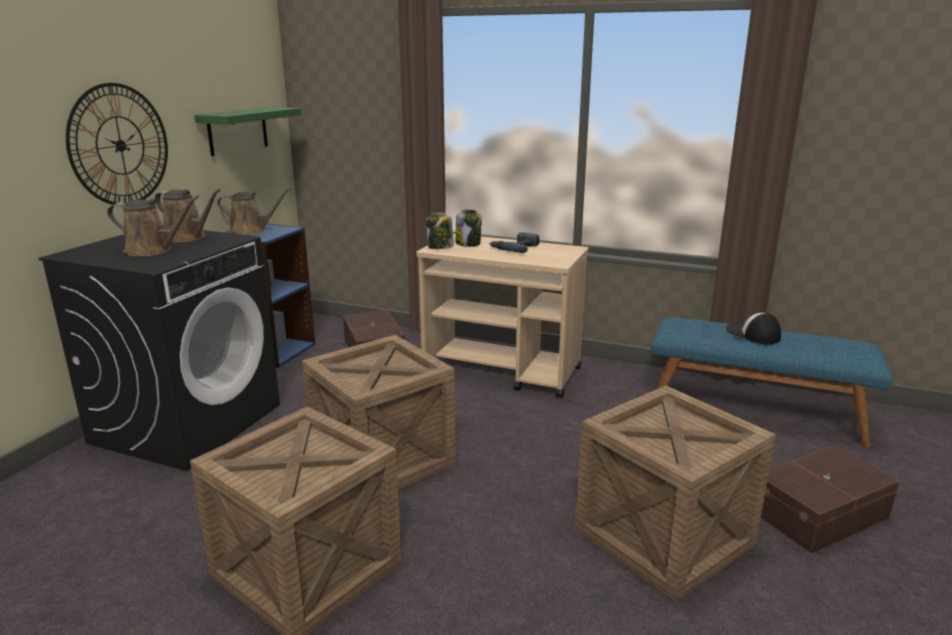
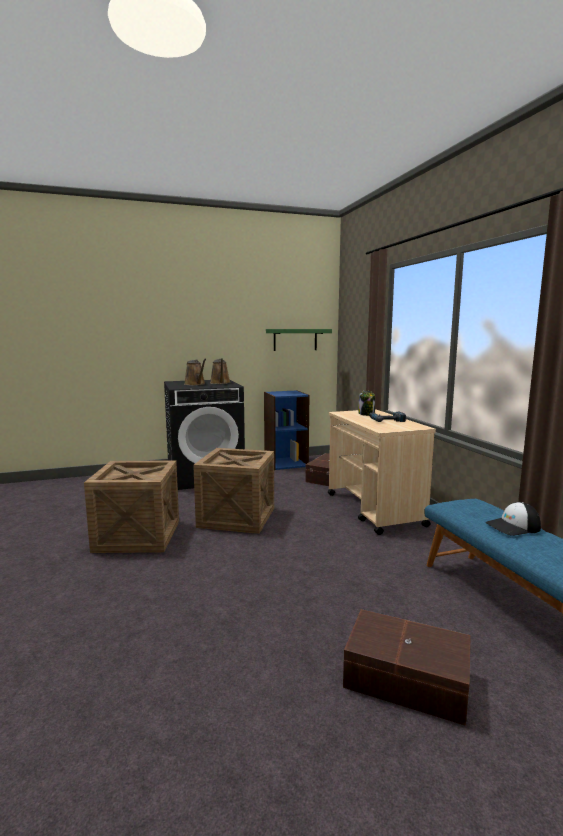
camera: 50 degrees right, 10 degrees down
wall clock [66,83,168,206] -> none
brown watering can [217,188,291,235] -> none
jar [426,212,454,249] -> none
crate [575,386,776,601] -> none
cap [726,313,781,344] -> cap turned 120 degrees counterclockwise [486,502,541,536]

